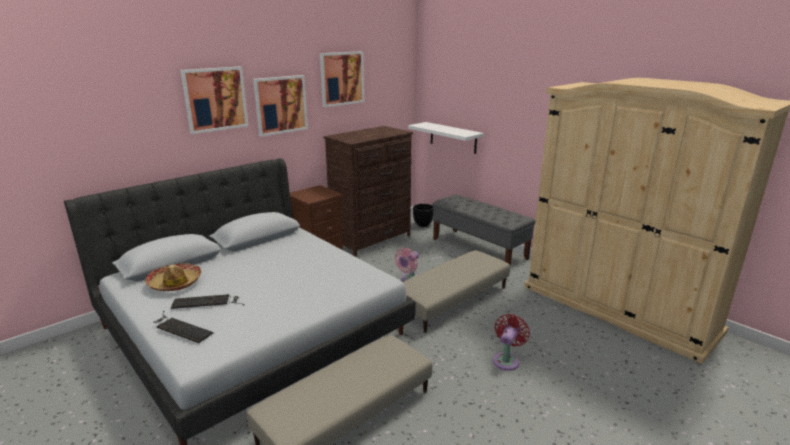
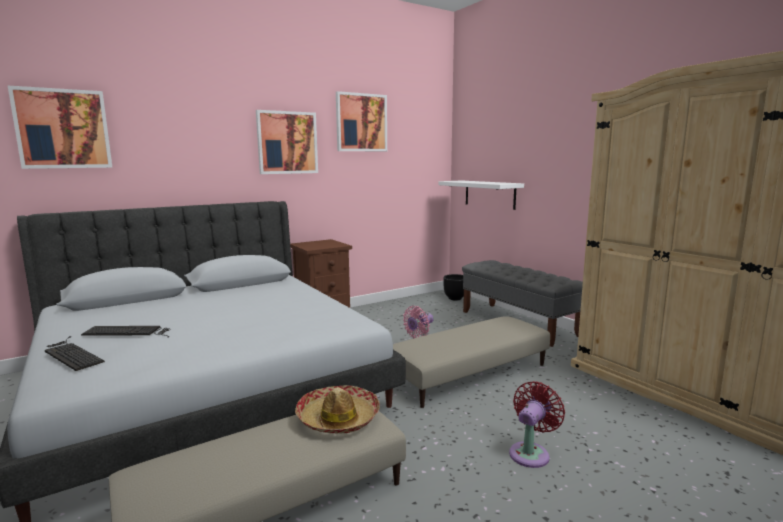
camera: 10 degrees right, 10 degrees down
hat [145,263,201,291] -> hat moved to [295,385,380,434]
picture [180,67,248,134] -> picture moved to [7,85,113,169]
brown dresser [323,126,413,257] -> none

